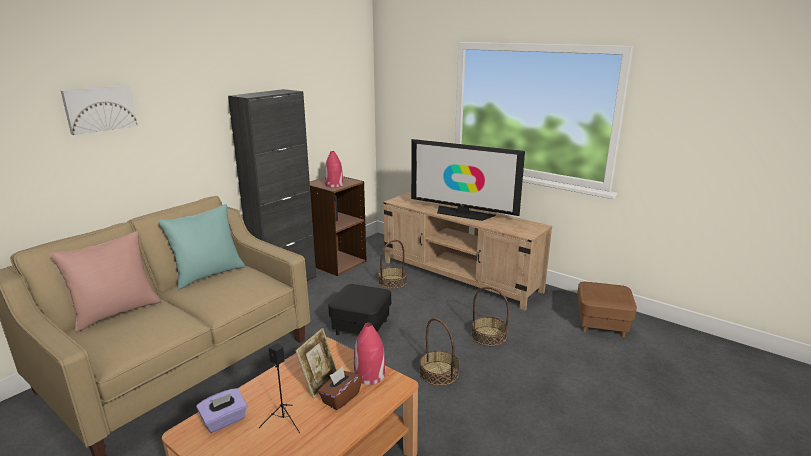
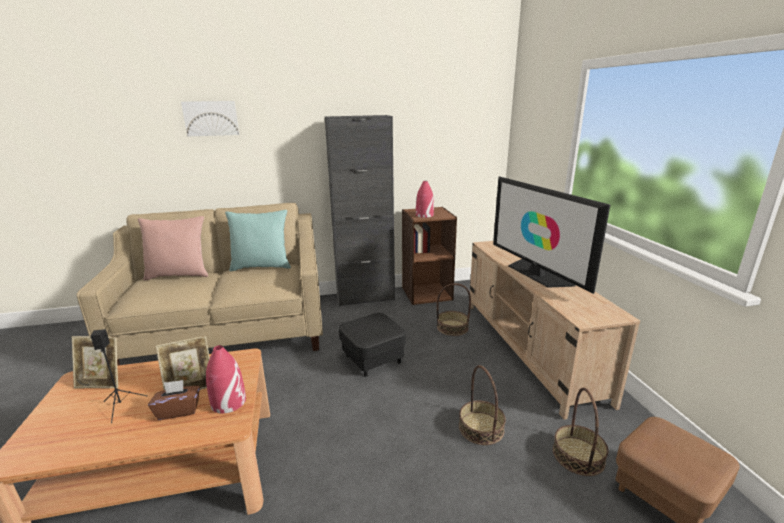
camera: 40 degrees right, 0 degrees up
purple tissue box [196,388,247,433] -> picture frame [72,336,118,388]
basket [419,318,459,386] -> basket moved to [553,387,609,476]

